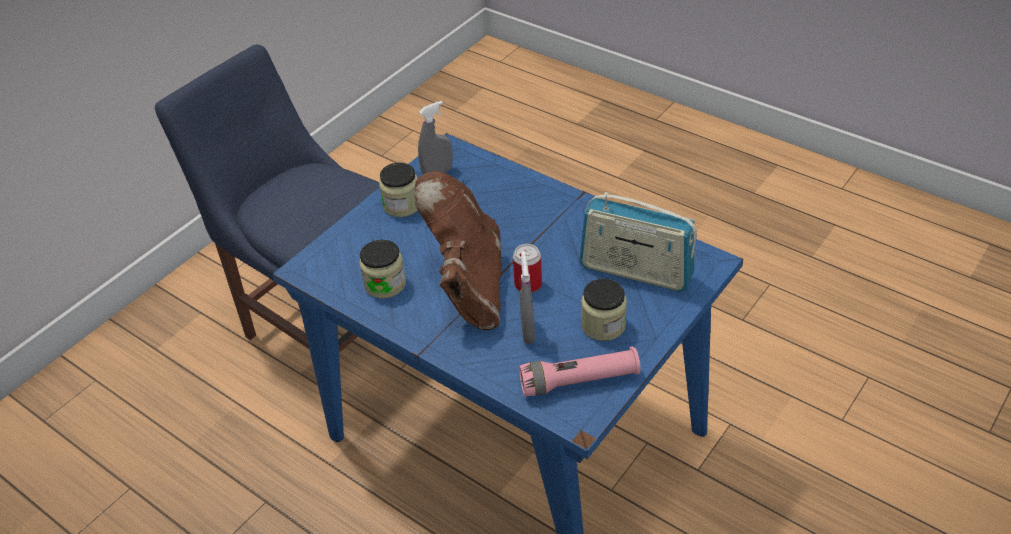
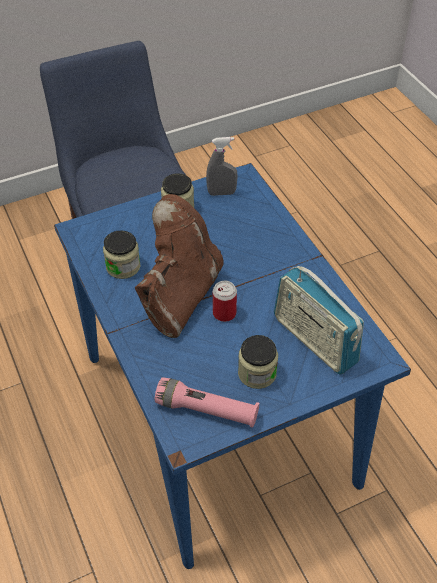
camera: 25 degrees right, 5 degrees up
grey spray bottle [520,251,535,344] -> none

